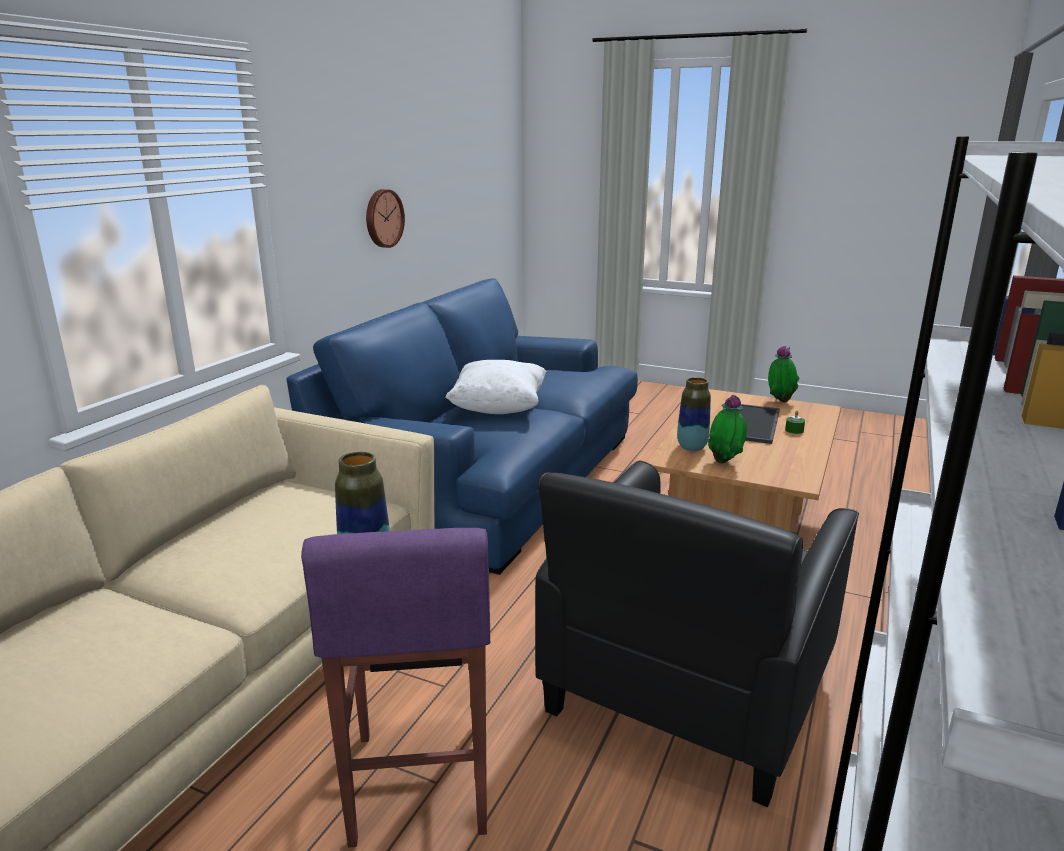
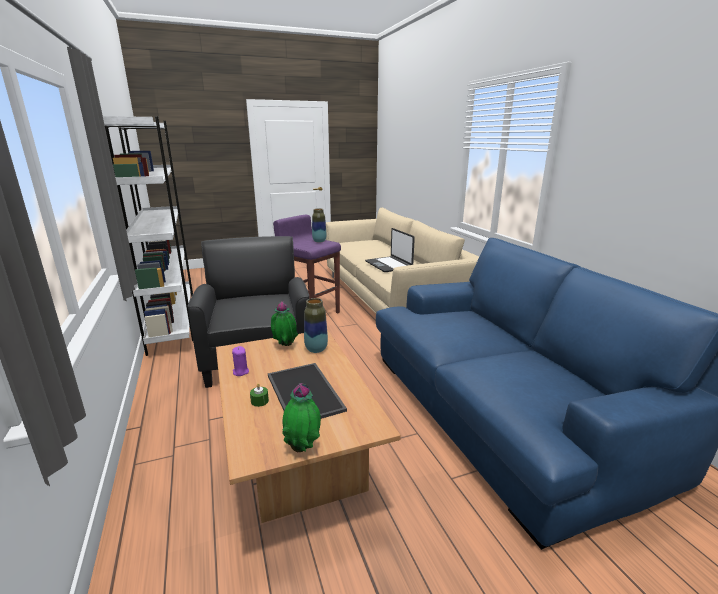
camera: 135 degrees right, 0 degrees up
wall clock [366,189,405,248] -> none
white pillow [445,360,547,414] -> none
none -> purple candle [232,346,249,376]
none -> laptop [365,228,415,272]

